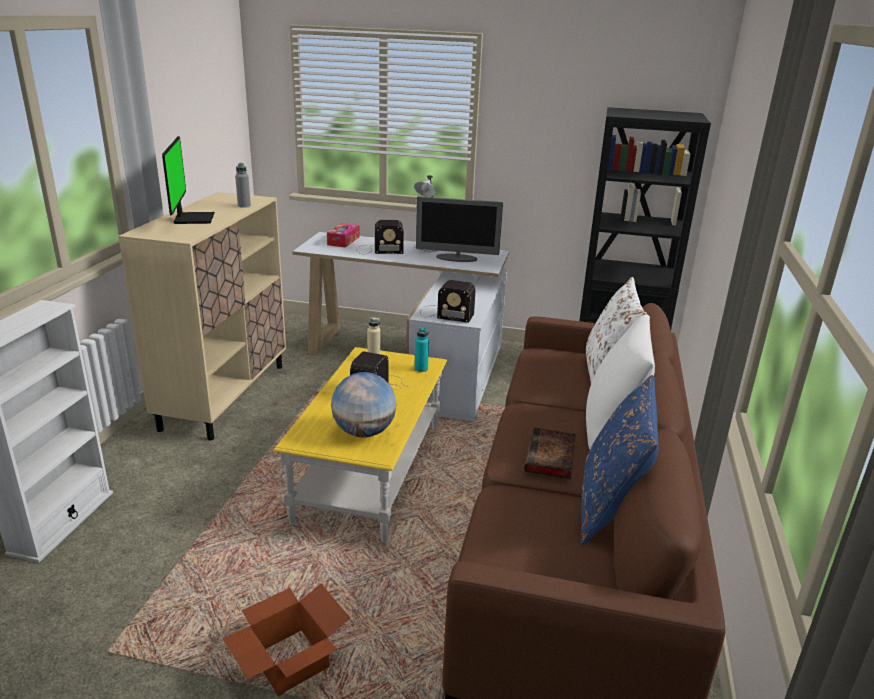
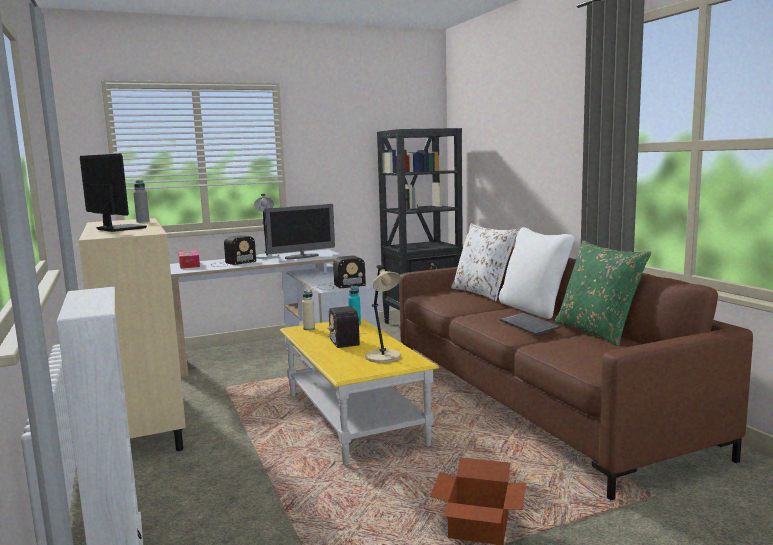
camera: 35 degrees left, 15 degrees down
globe [331,372,397,438] -> beige table lamp [365,265,401,363]
book [525,427,576,479] -> keyboard [499,313,560,335]
blue pillow [581,375,659,545] -> green pillow [555,240,651,346]

